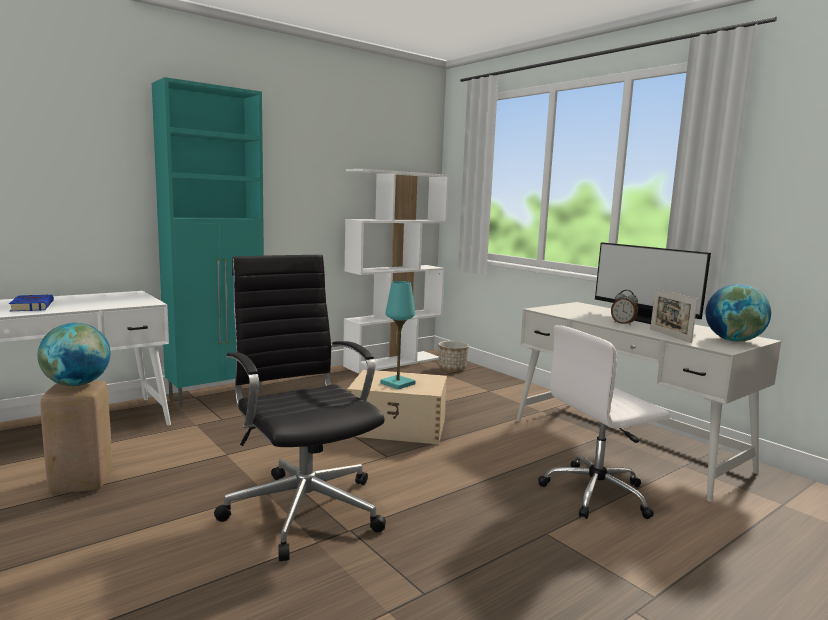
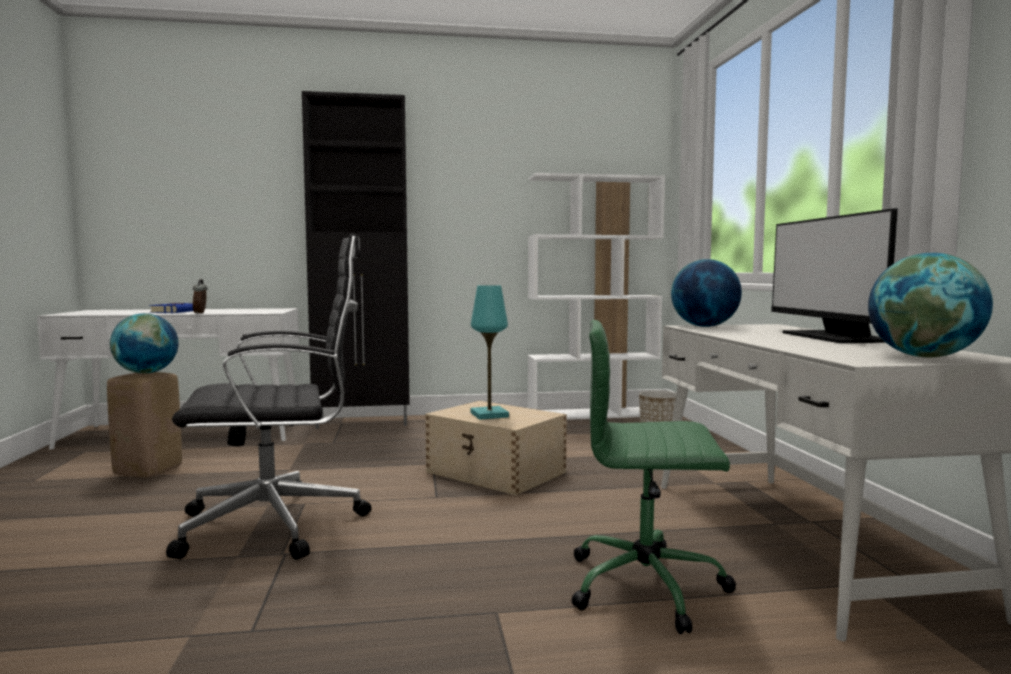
camera: 30 degrees right, 5 degrees down
turquoise cabinet [152,77,264,407] -> black cabinet [302,91,409,429]
black office chair [214,255,386,561] -> black office chair turned 75 degrees clockwise [166,233,371,560]
white office chair [538,325,670,519] -> green office chair [572,320,736,634]
alarm clock [611,290,638,325] -> alarm clock moved to [193,279,208,314]
picture frame [650,289,698,343] -> none
none -> globe [671,259,742,327]

